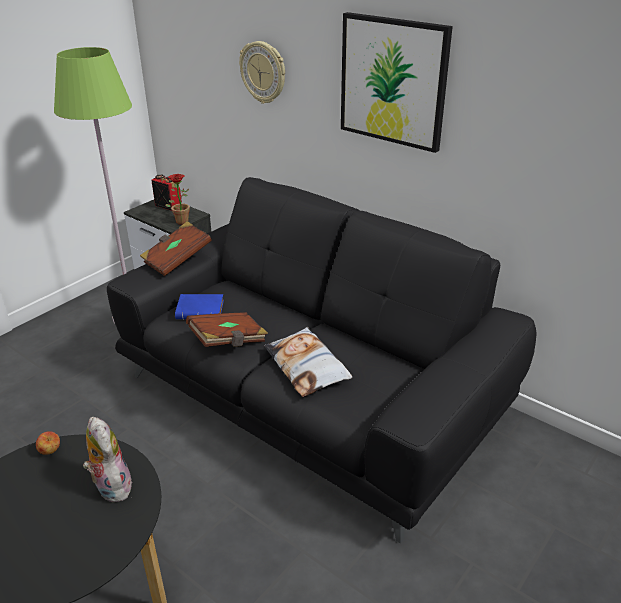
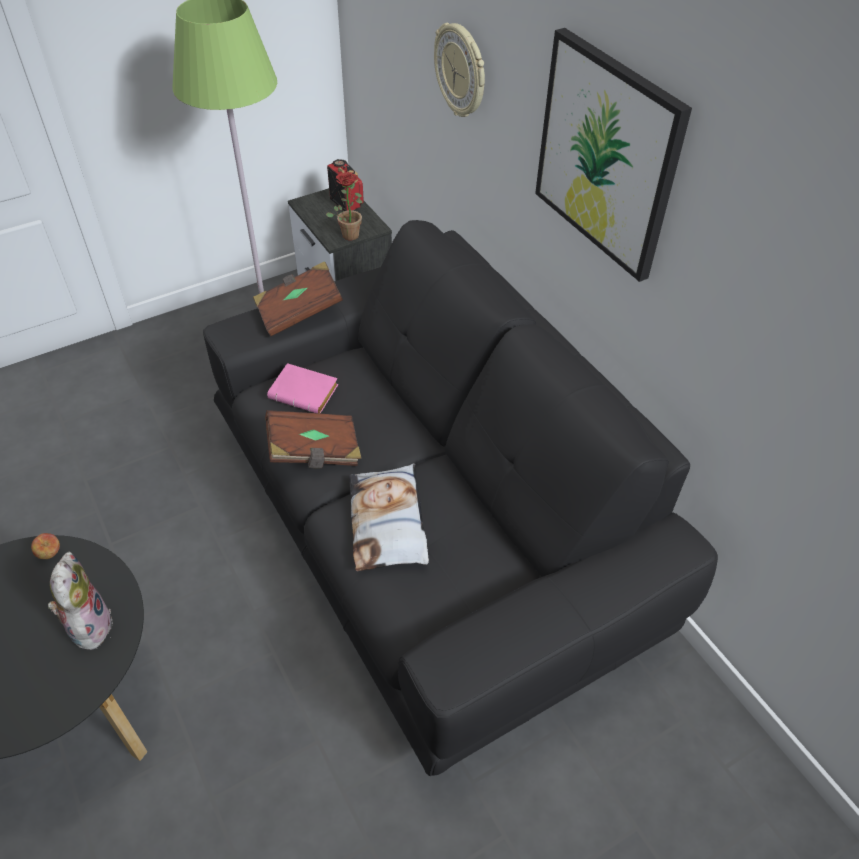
camera: 20 degrees right, 15 degrees up
blue book [175,294,224,320] -> pink book [267,363,338,413]

